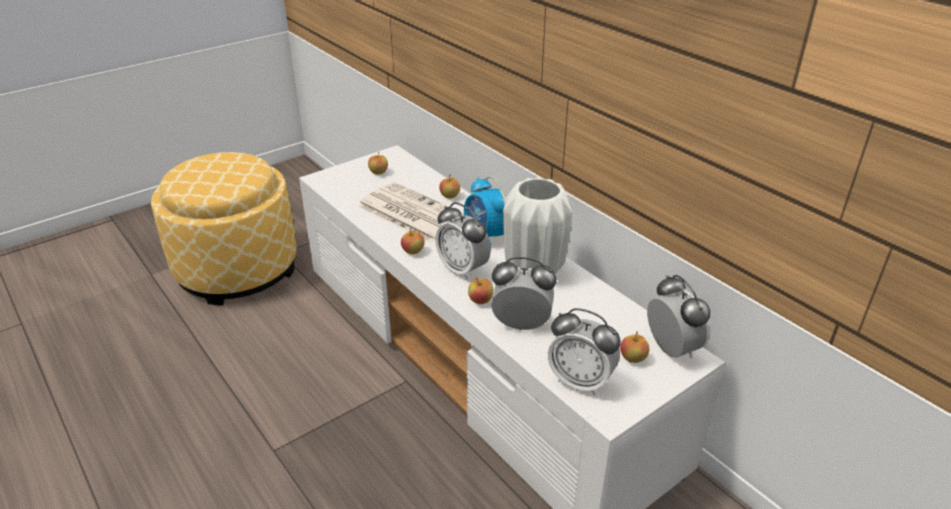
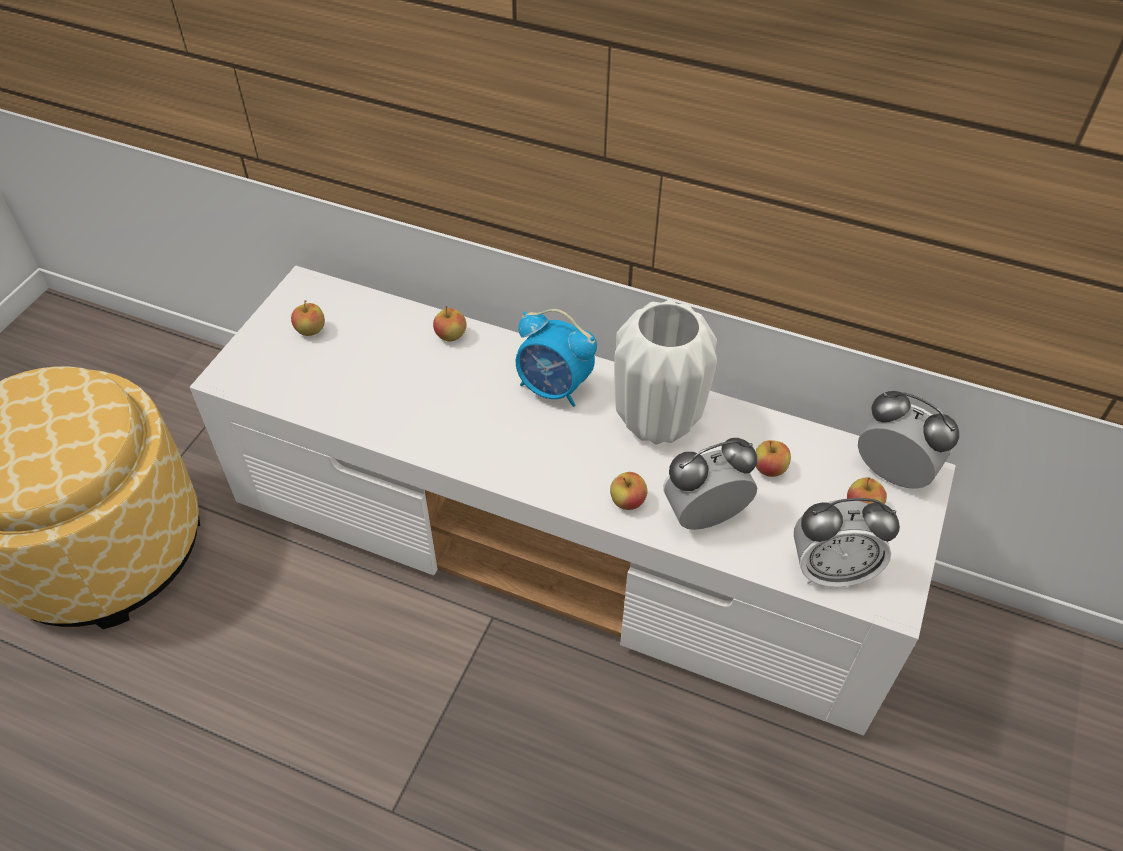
camera: 30 degrees left, 15 degrees up
newspaper [357,182,464,243] -> none
apple [401,228,425,254] -> apple moved to [755,440,791,477]
alarm clock [435,202,491,280] -> none

